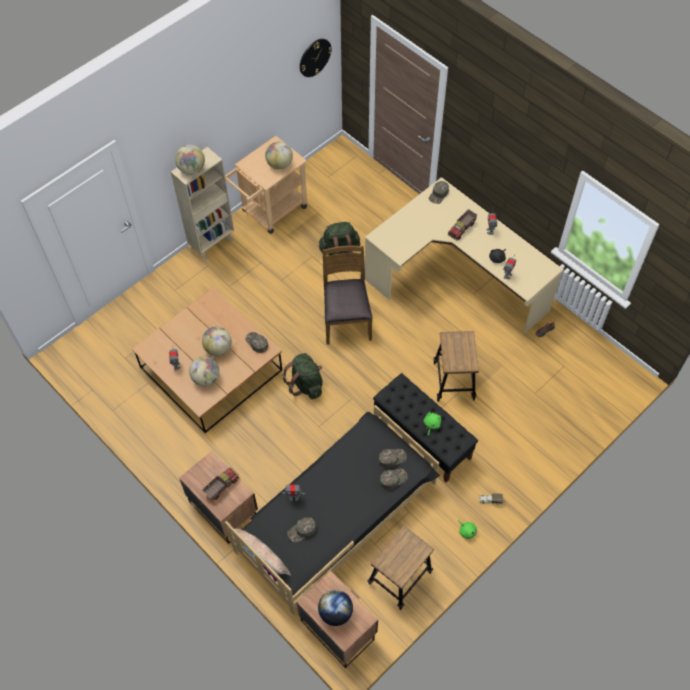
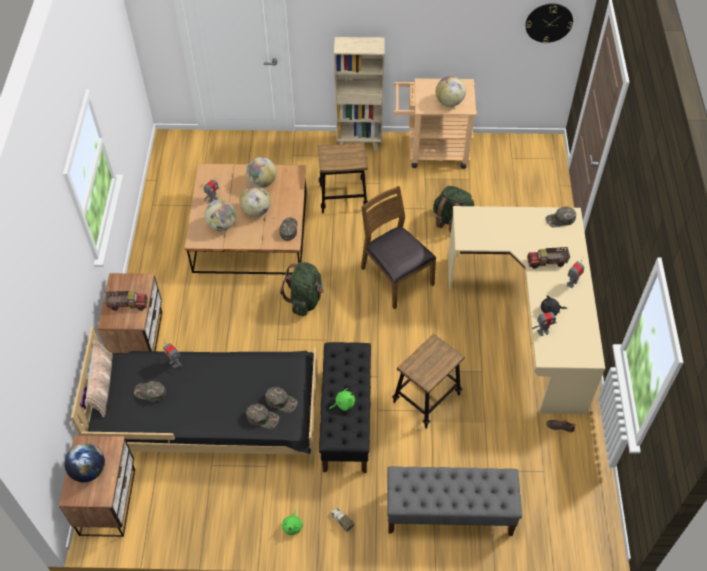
camera: 45 degrees right, 5 degrees down
globe [175,145,205,175] -> globe moved to [246,157,276,188]
brown chair [323,246,373,345] -> brown chair turned 75 degrees counterclockwise [361,186,436,309]
stool [367,526,434,610] -> stool moved to [318,142,368,213]
none -> grey bench [387,466,522,536]

